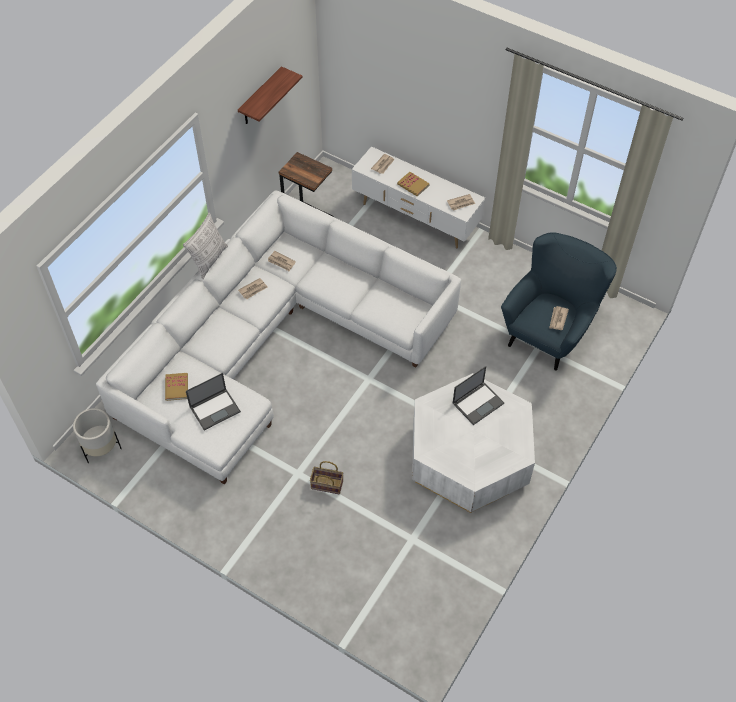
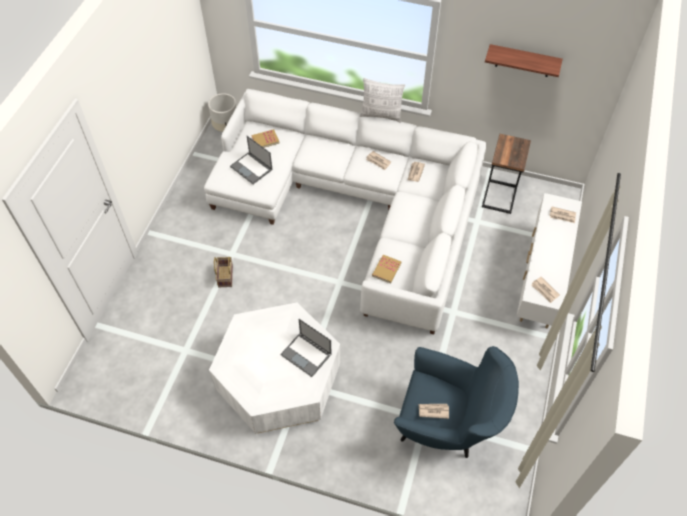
camera: 75 degrees right, 0 degrees up
book [397,172,430,197] -> book moved to [372,255,402,284]

